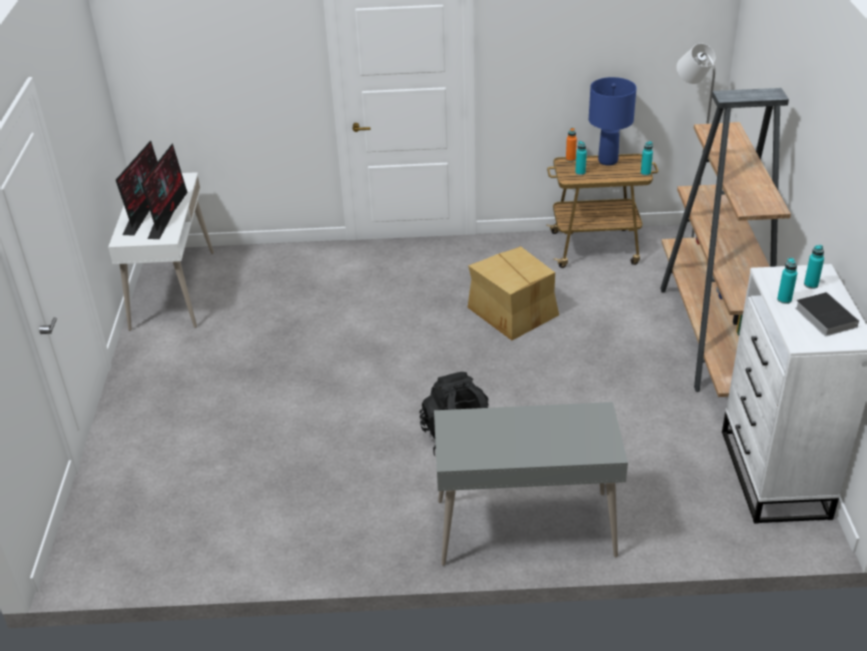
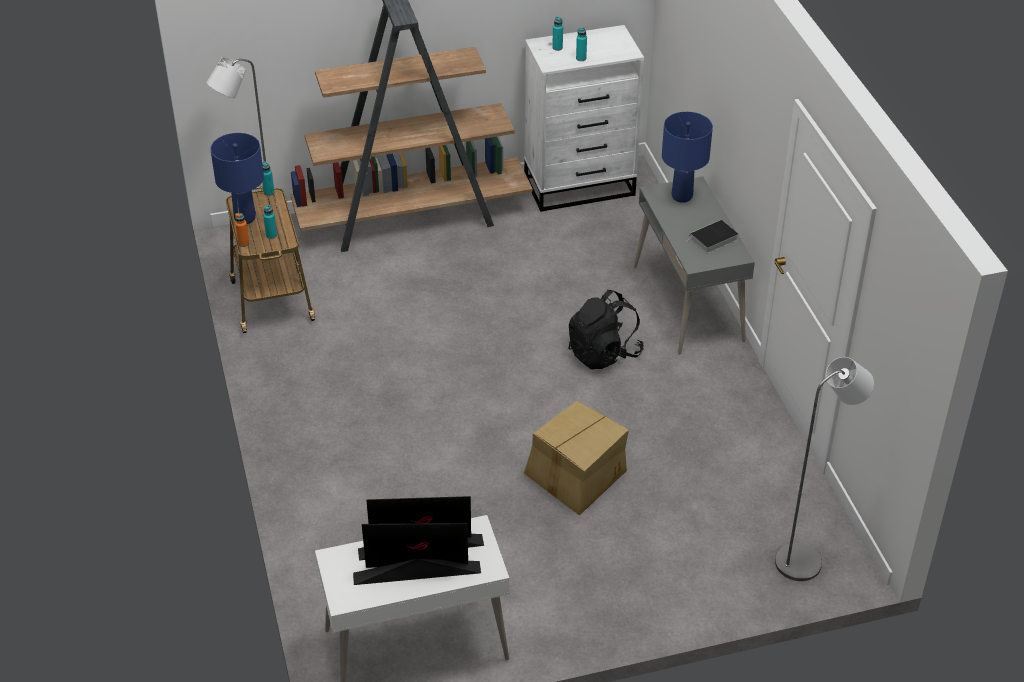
camera: 105 degrees left, 5 degrees up
cardboard box [467,246,559,340] -> cardboard box moved to [524,401,629,516]
book [795,292,859,336] -> book moved to [685,220,738,254]
none -> blue table lamp [662,112,713,203]
none -> grey floor lamp [775,357,874,581]

